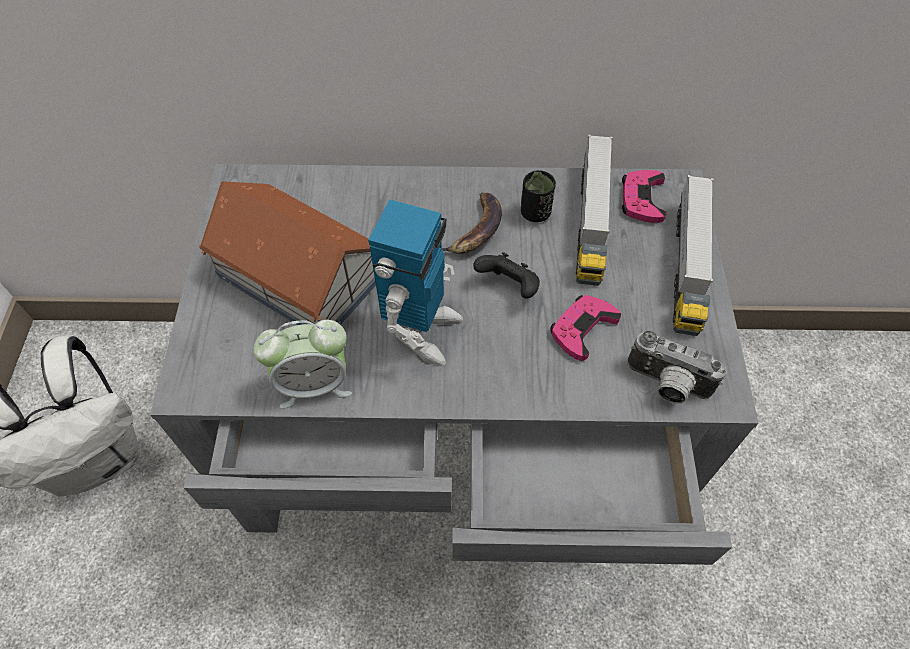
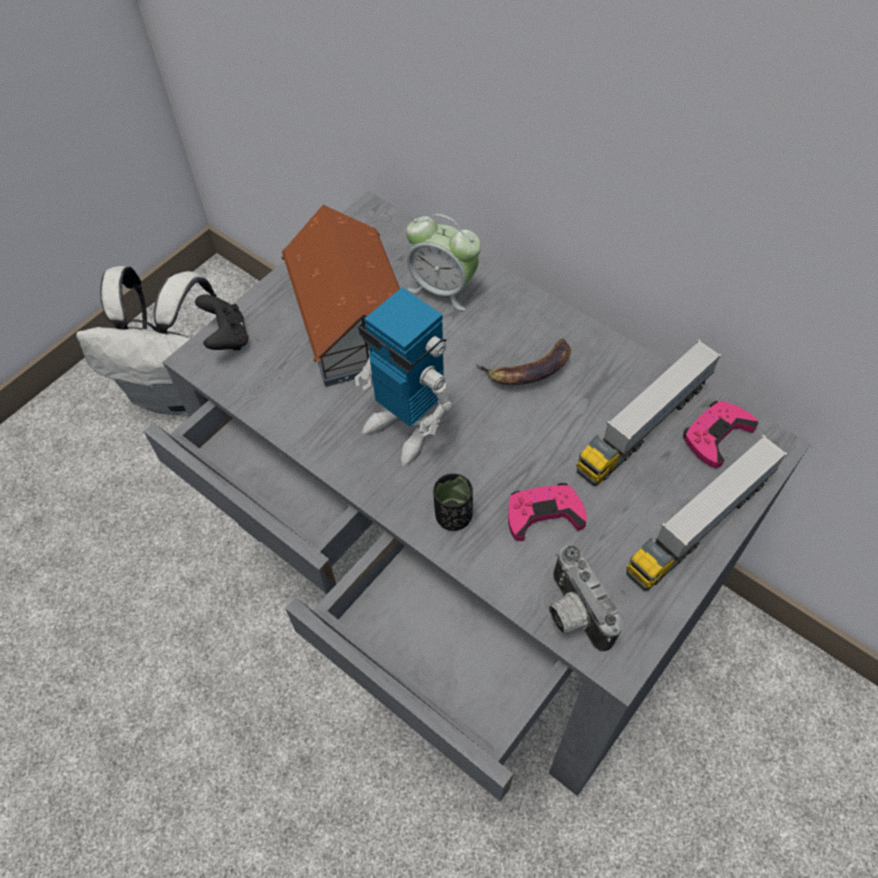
camera: 40 degrees right, 0 degrees up
alarm clock [253,320,352,408] -> alarm clock moved to [406,214,481,311]
toy robot [368,199,463,366] -> toy robot turned 75 degrees clockwise [355,287,452,467]
black game controller [473,252,540,299] -> black game controller moved to [195,294,248,351]
black cup [521,170,556,222] -> black cup moved to [433,473,473,531]

